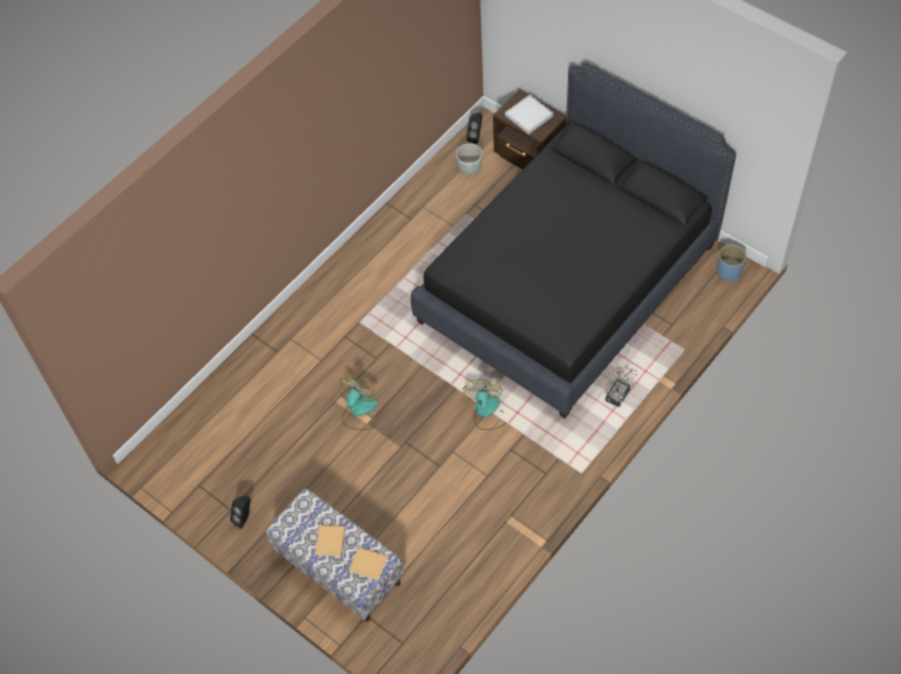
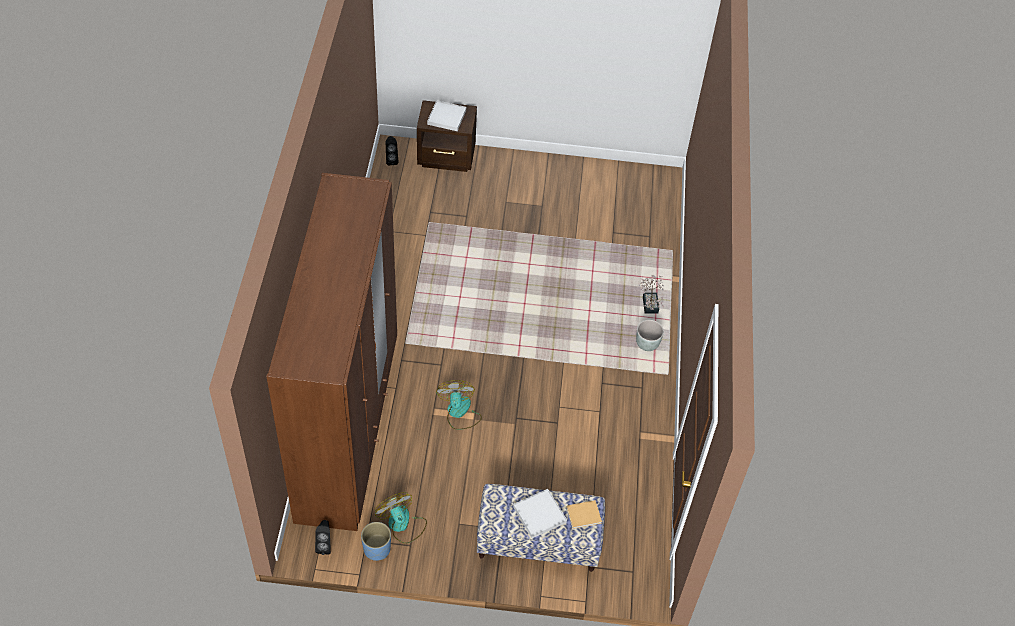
camera: 40 degrees left, 5 degrees down
black speaker [230,496,250,529] -> black speaker moved to [315,520,331,555]
beige book [315,525,345,557] -> white tray [513,489,567,538]
black bed [411,62,736,419] -> none
grey planter [456,144,482,175] -> grey planter moved to [636,320,664,351]
fan [463,380,506,430] -> fan moved to [375,492,427,544]
blue planter [717,244,746,281] -> blue planter moved to [361,522,391,561]
none -> brown wardrobe [266,173,397,531]

